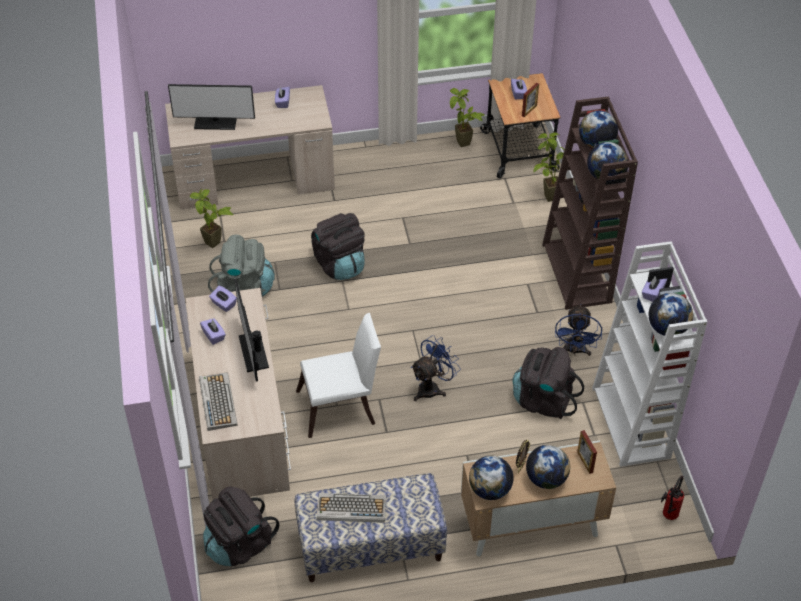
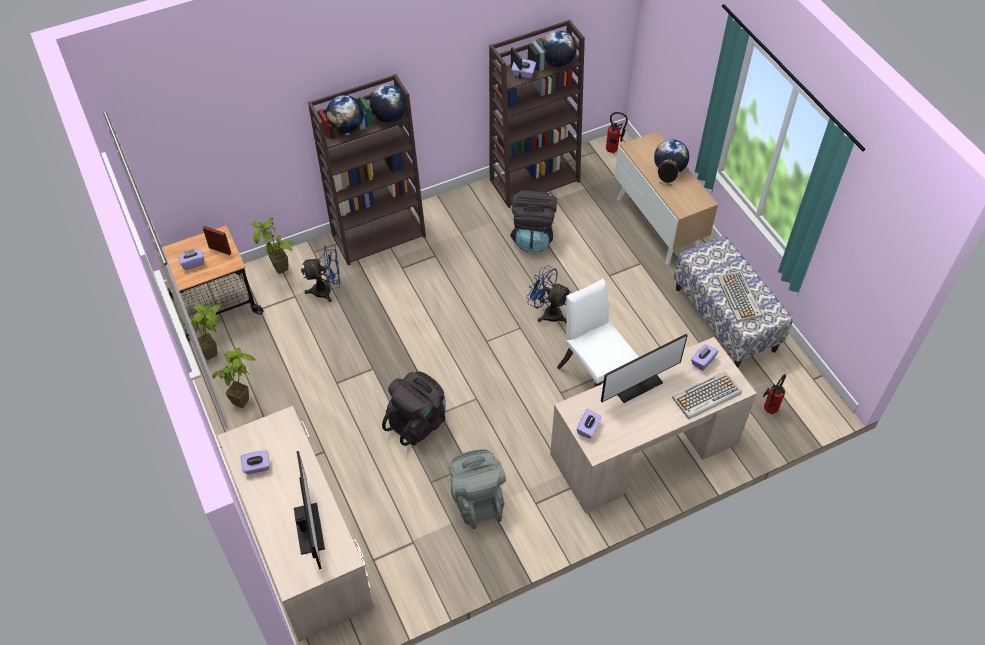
camera: 105 degrees left, 5 degrees up
potted plant [190,189,233,248] -> potted plant moved to [212,348,255,408]
purple tissue box [200,318,226,345] -> purple tissue box moved to [691,344,718,371]
black backpack [203,486,279,566] -> fire extinguisher [763,374,786,414]
globe [469,456,513,500] -> none
blue fan [555,304,602,356] -> blue fan moved to [301,245,340,302]
picture frame [577,430,597,474] -> none
white bookcase [592,241,708,467] -> brown bookcase [489,20,585,208]

